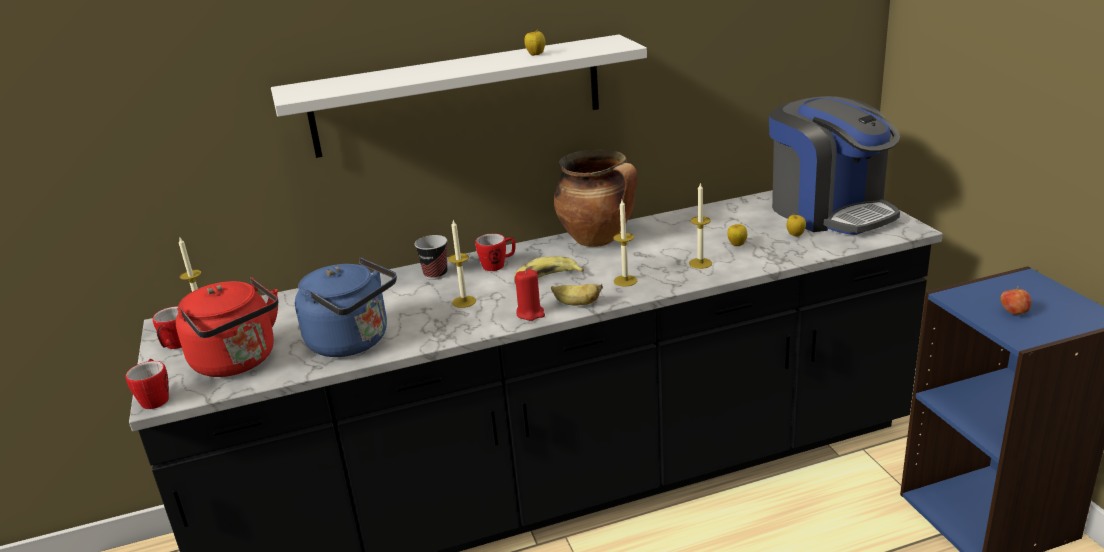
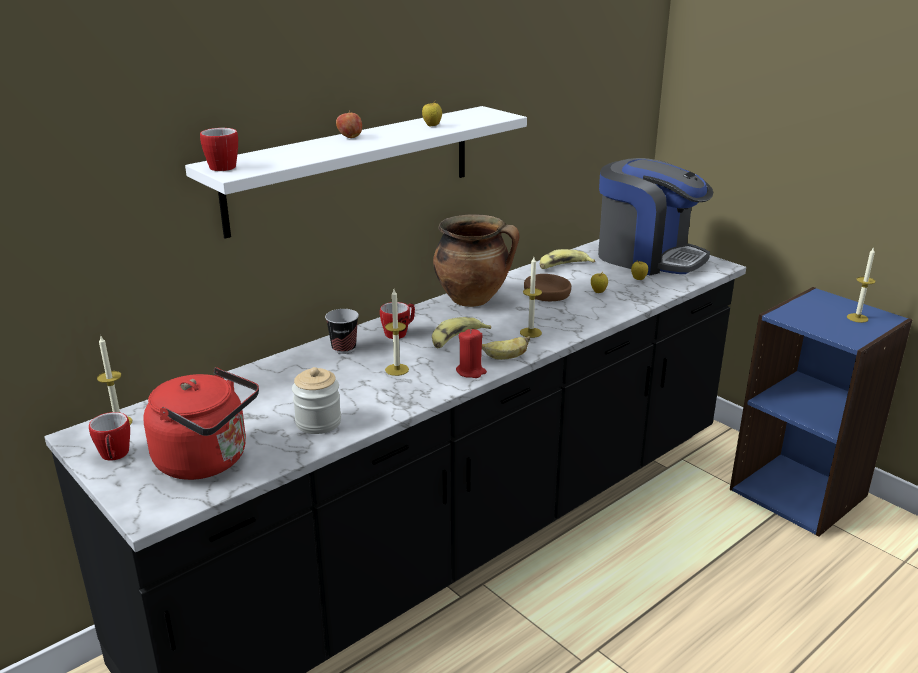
camera: 25 degrees left, 0 degrees up
mug [125,359,169,409] -> mug moved to [200,128,238,171]
blue kettle [295,257,397,357] -> jar [292,367,341,434]
candle [689,182,712,269] -> candle moved to [847,247,876,323]
apple [1000,286,1031,315] -> apple moved to [336,110,362,138]
none -> brown bowl [524,274,571,301]
none -> banana [540,249,595,269]

